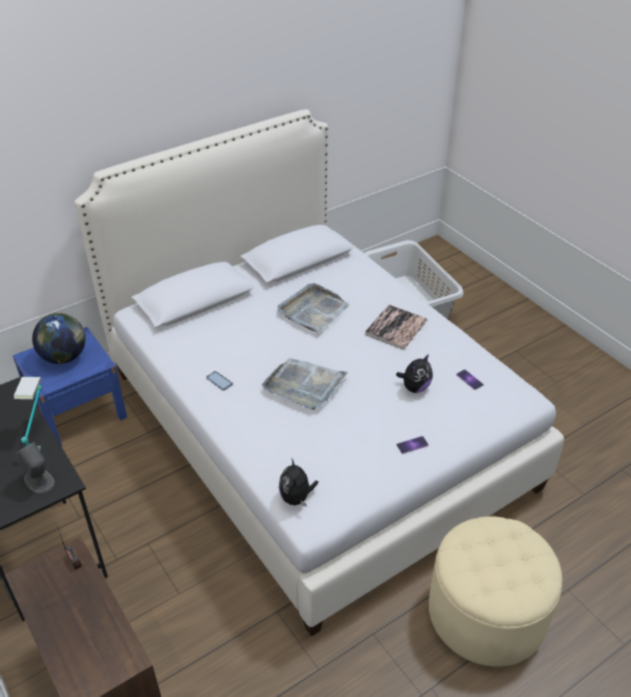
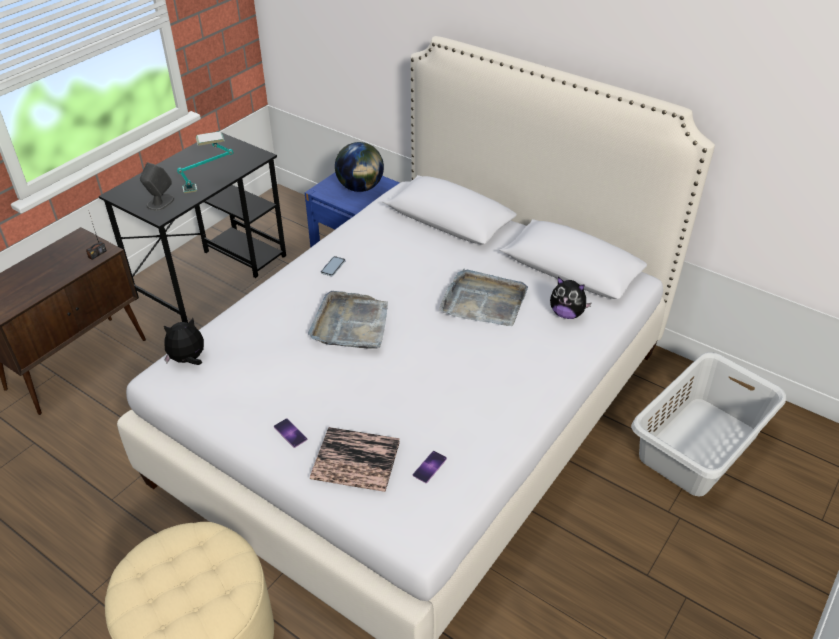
camera: 70 degrees right, 0 degrees up
book [365,305,427,350] -> book moved to [310,427,400,492]
plush toy [396,354,433,393] -> plush toy moved to [550,277,592,319]

